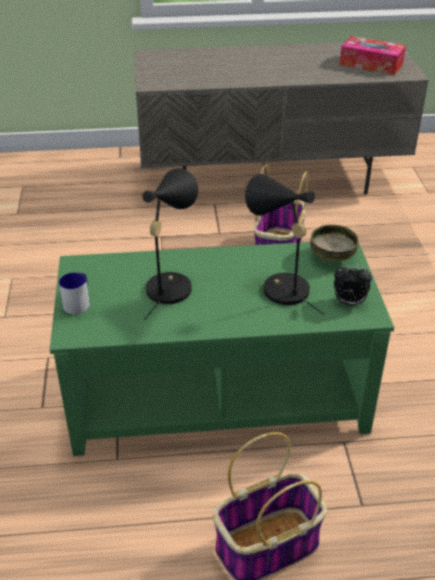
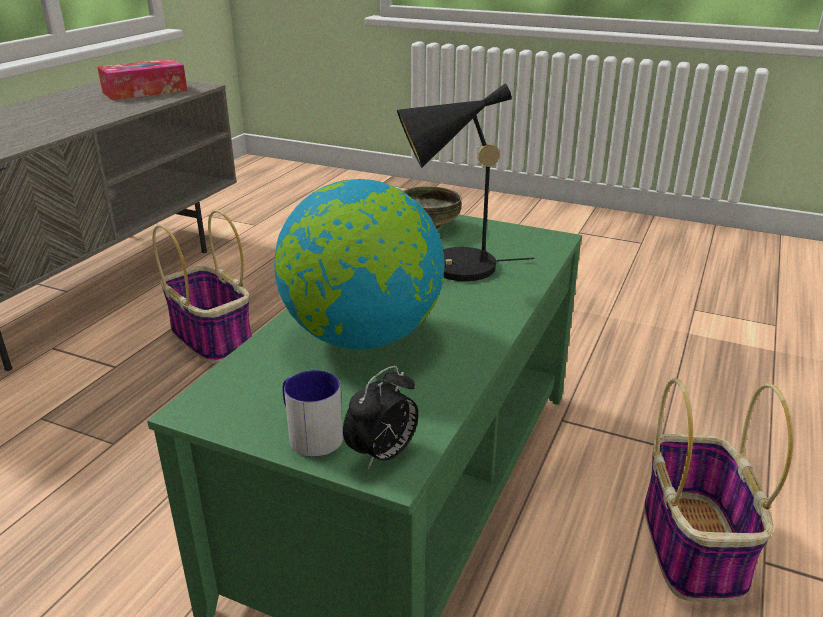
camera: 60 degrees left, 10 degrees down
black table lamp [142,168,198,320] -> globe [274,179,445,349]
alarm clock [334,264,372,305] -> alarm clock moved to [343,366,418,469]

